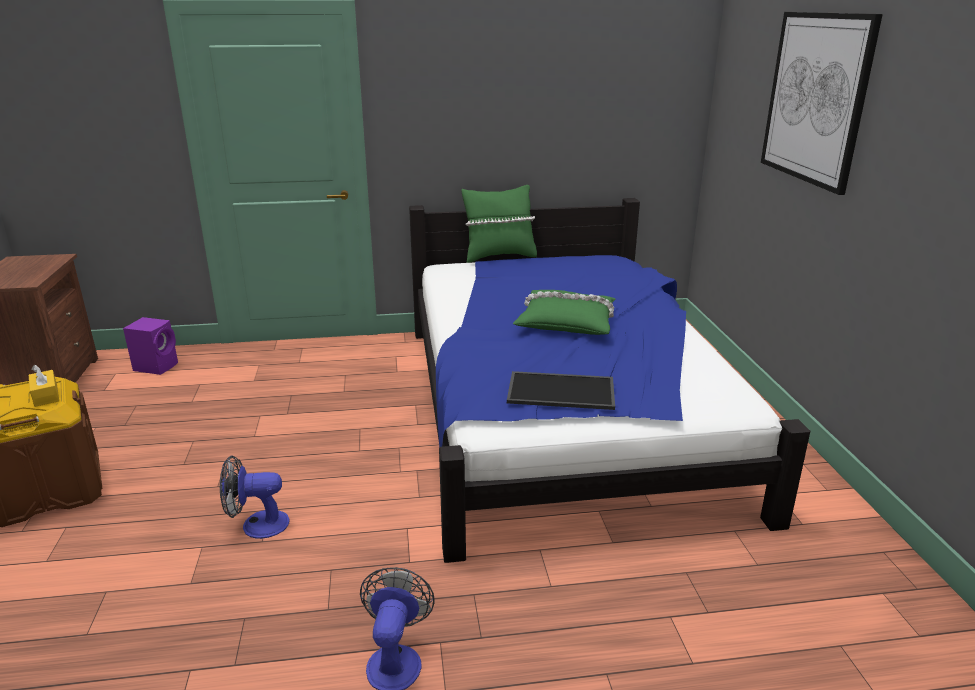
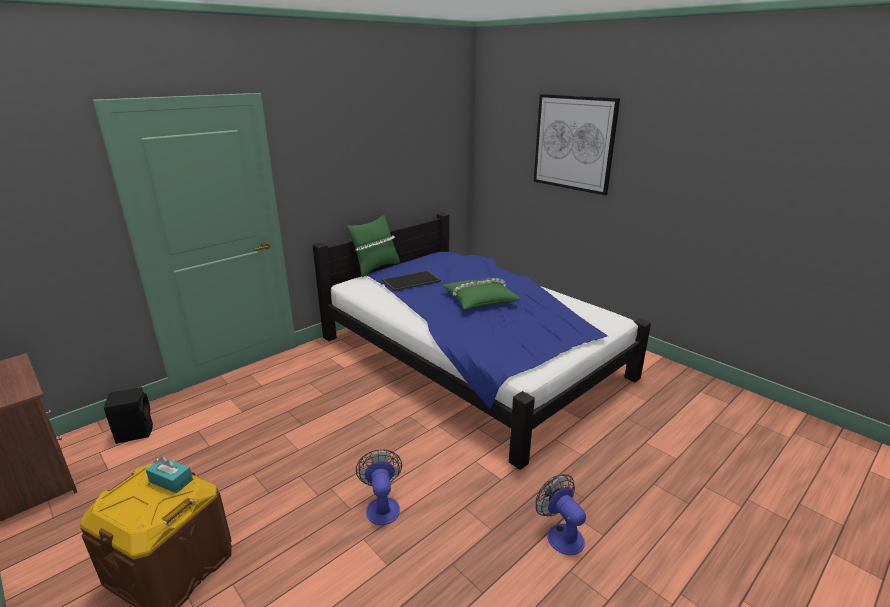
camera: 35 degrees left, 0 degrees up
yellow tissue box [29,365,59,407] -> turquoise tissue box [146,457,193,493]
purple speaker [123,317,178,375] -> black speaker [104,387,153,444]
fan [220,456,290,539] -> fan turned 120 degrees clockwise [356,449,402,525]
tray [507,371,615,410] -> tray moved to [382,270,441,291]

